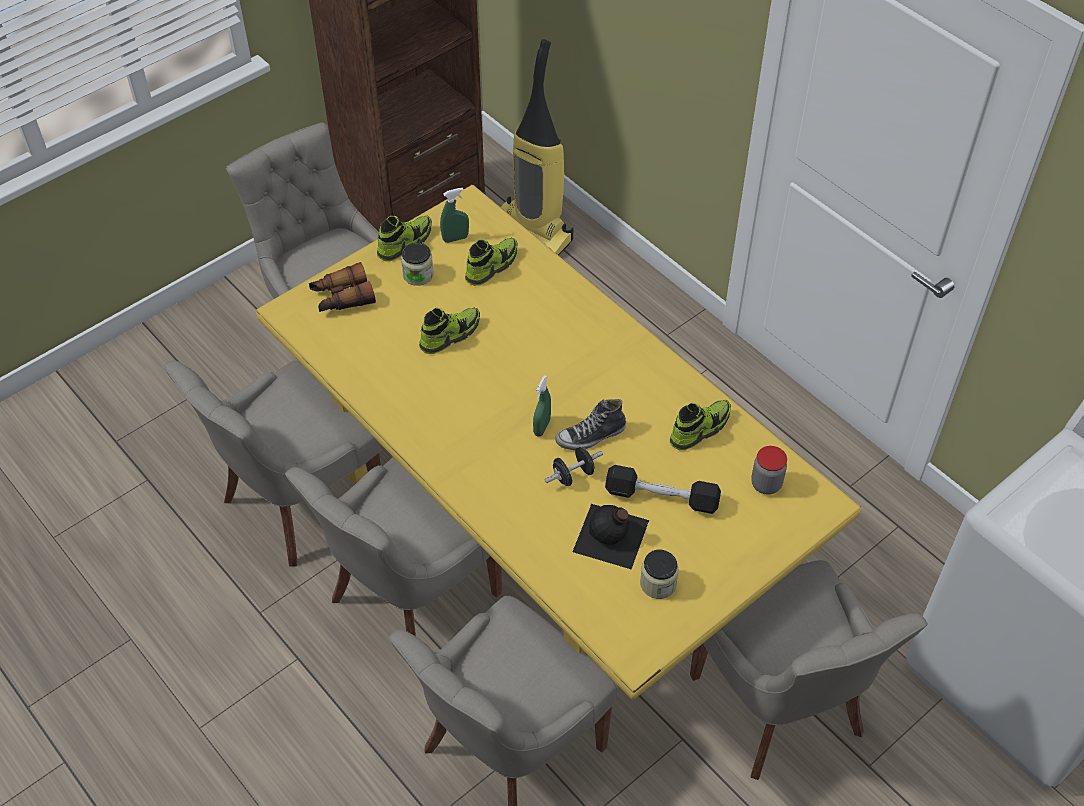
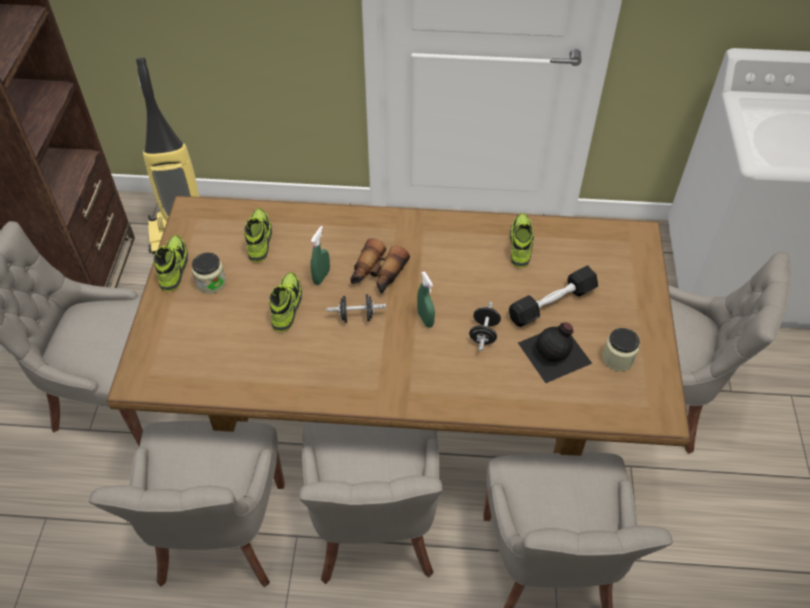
camera: 45 degrees left, 0 degrees up
yellow dining table [256,185,861,700] -> brown dining table [106,196,691,456]
binoculars [309,262,376,312] -> binoculars moved to [350,238,410,294]
green spray bottle [440,188,469,243] -> green spray bottle moved to [311,226,330,285]
shoe [555,399,626,450] -> none
jar [751,446,787,495] -> none
none -> black dumbbell [327,294,386,323]

